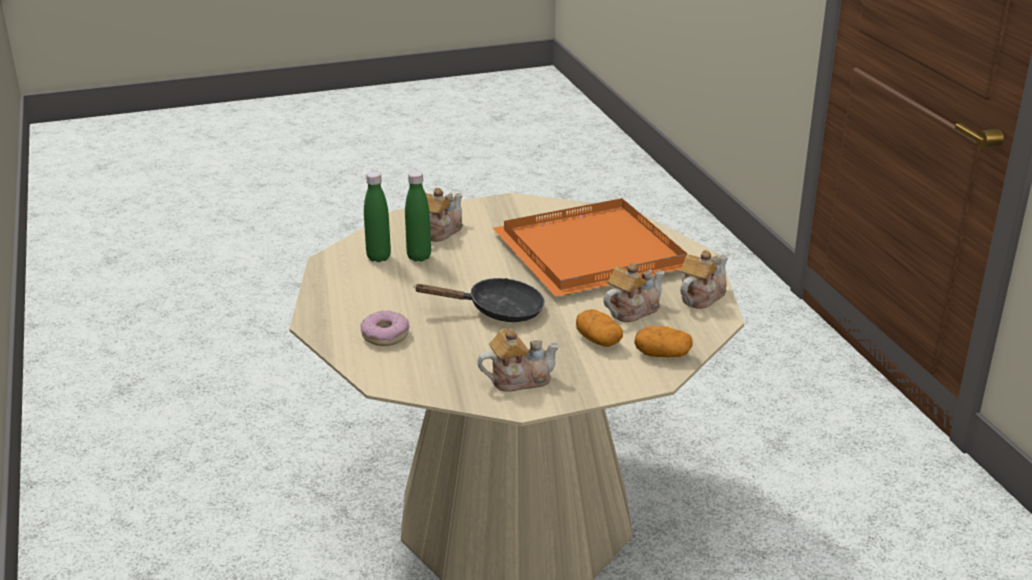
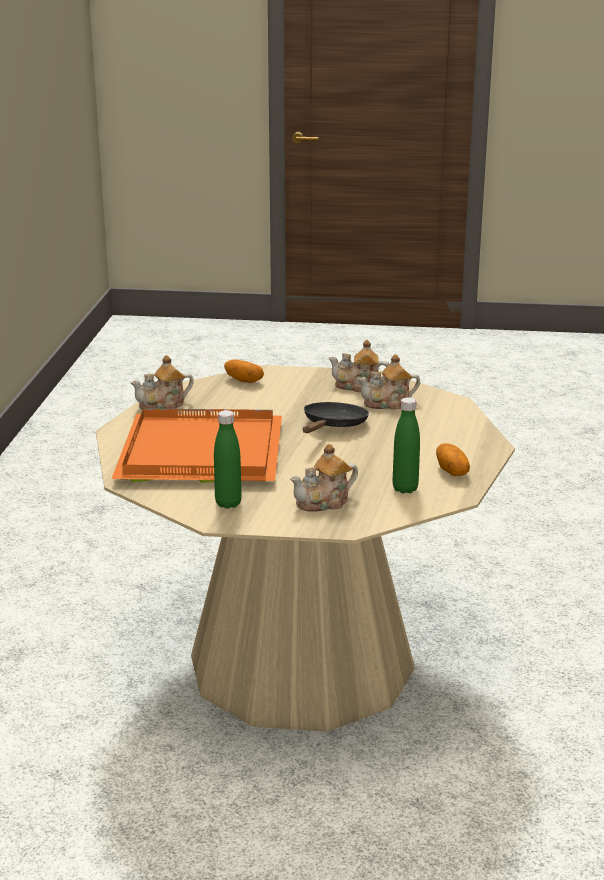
camera: 155 degrees left, 5 degrees down
donut [360,311,409,346] -> none
green bottle [405,171,431,261] -> green bottle moved to [214,410,242,509]
black frying pan [413,278,545,322] -> black frying pan turned 90 degrees clockwise [303,402,369,433]
potato [576,309,623,347] -> potato moved to [436,443,470,476]
teapot [603,263,665,322] -> teapot moved to [358,354,420,409]

